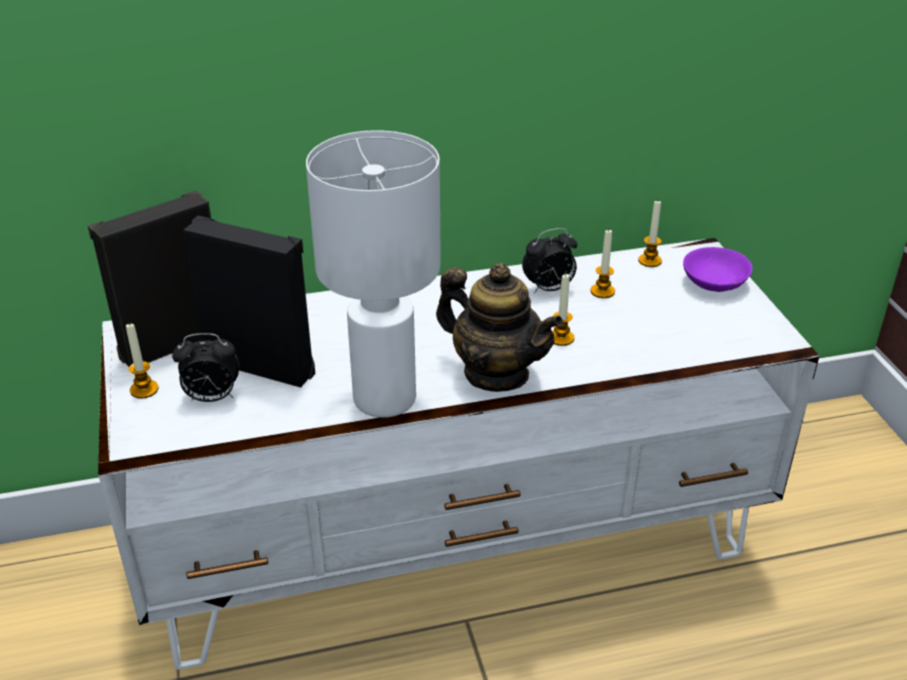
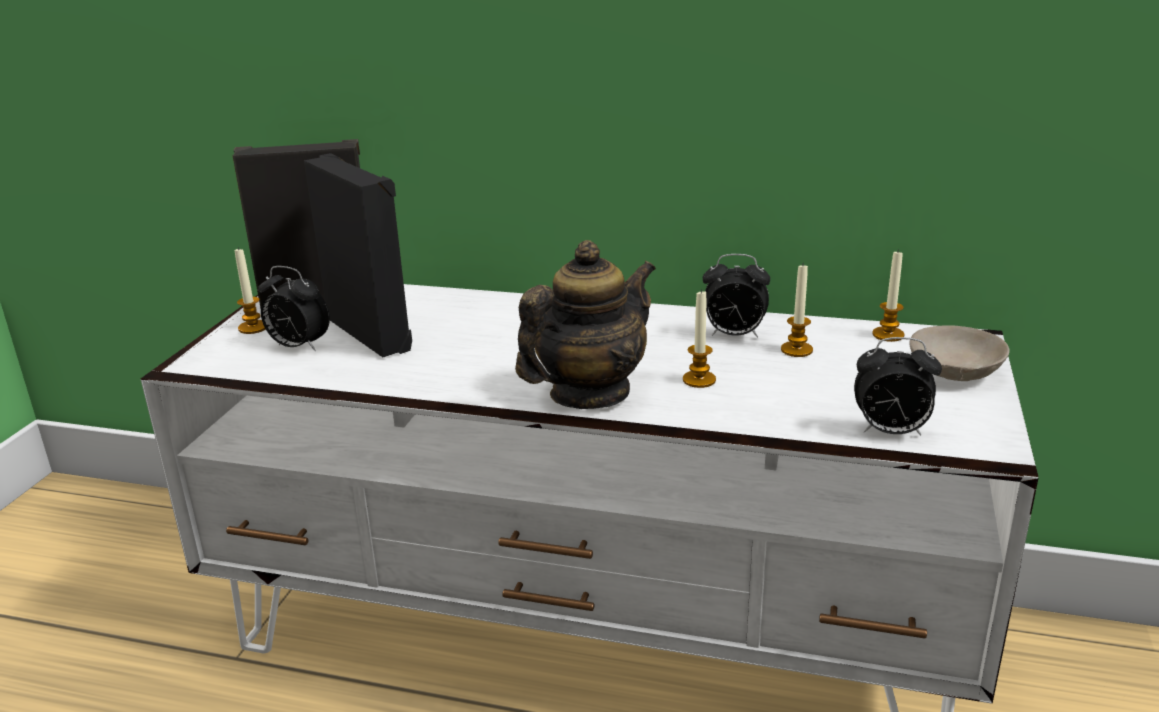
camera: 30 degrees right, 10 degrees down
white table lamp [306,130,441,418] -> none
teapot [436,263,563,392] -> teapot turned 105 degrees counterclockwise [515,240,656,409]
purple bowl [683,247,752,292] -> beige bowl [909,325,1010,381]
none -> alarm clock [854,337,942,435]

